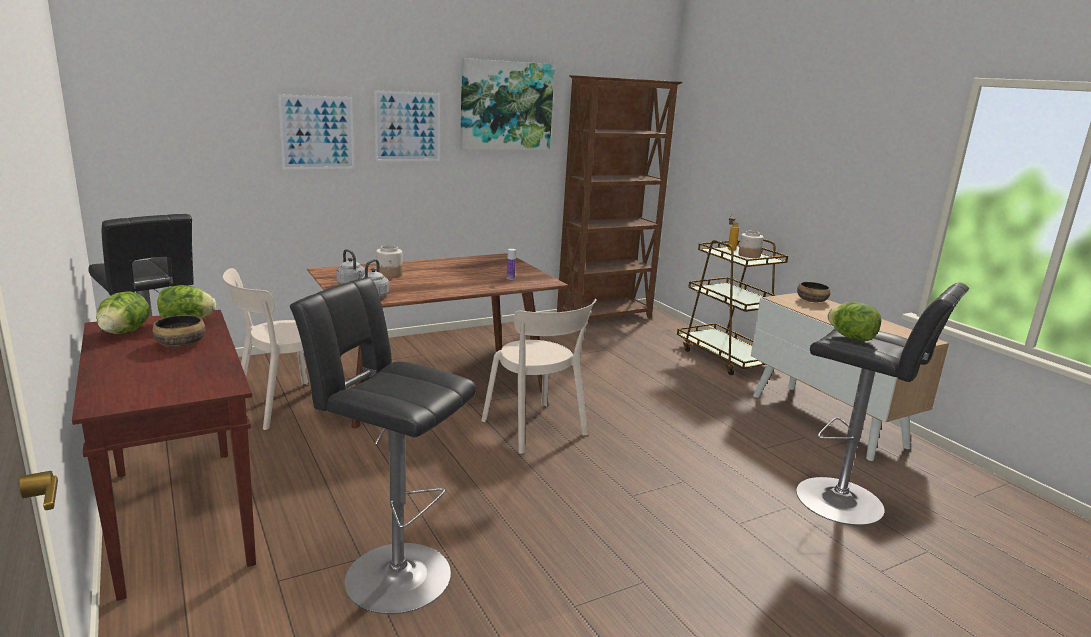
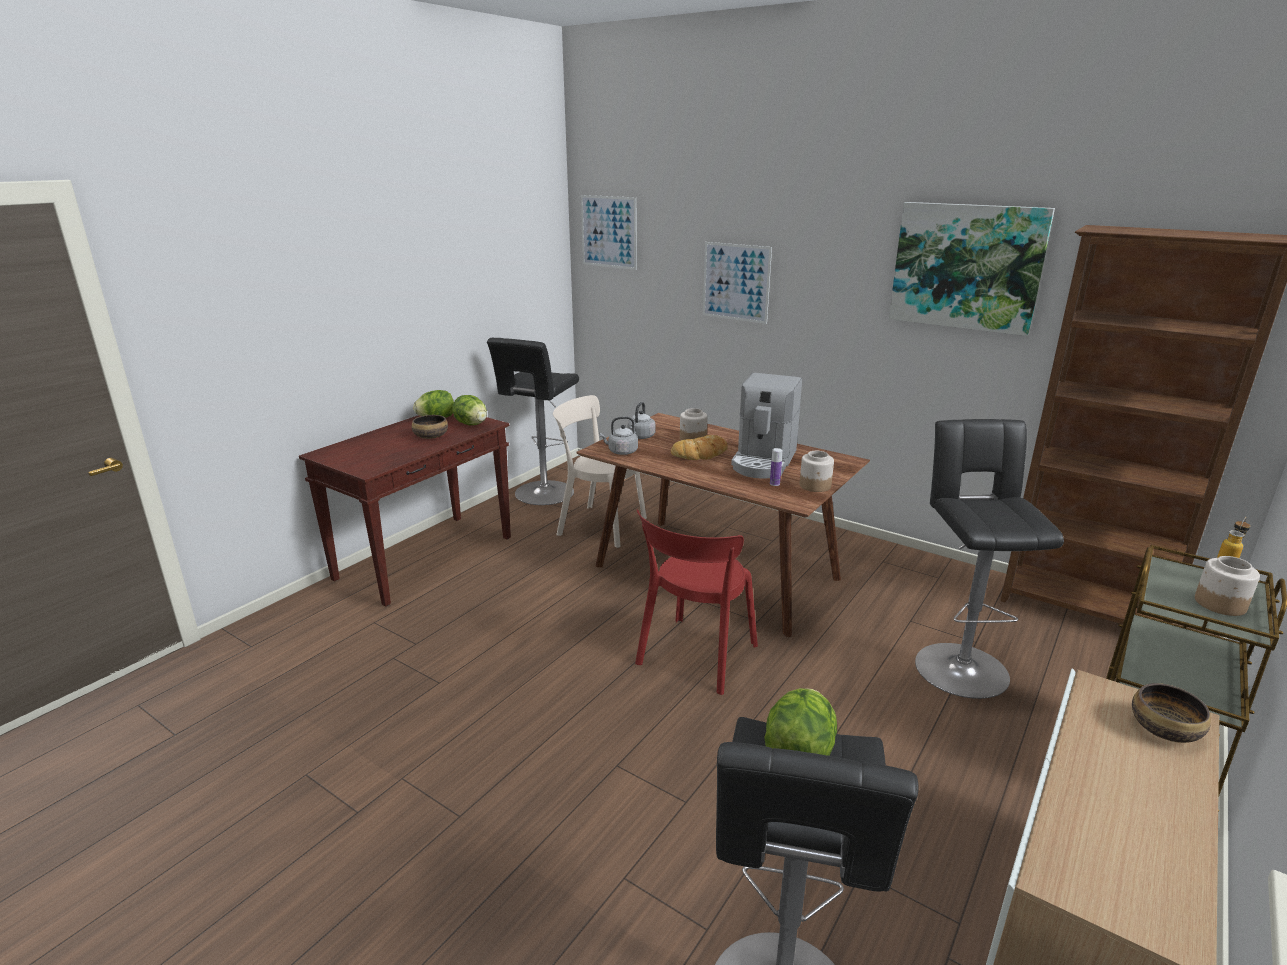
camera: 65 degrees right, 5 degrees up
black stool [290,277,476,614] -> black stool moved to [915,419,1064,699]
picture [374,90,440,161] -> picture moved to [581,195,637,270]
beige chair [481,299,596,454] -> red chair [635,509,758,695]
none -> bread [671,435,728,460]
none -> coffee machine [731,373,802,479]
none -> jar [800,451,834,492]

